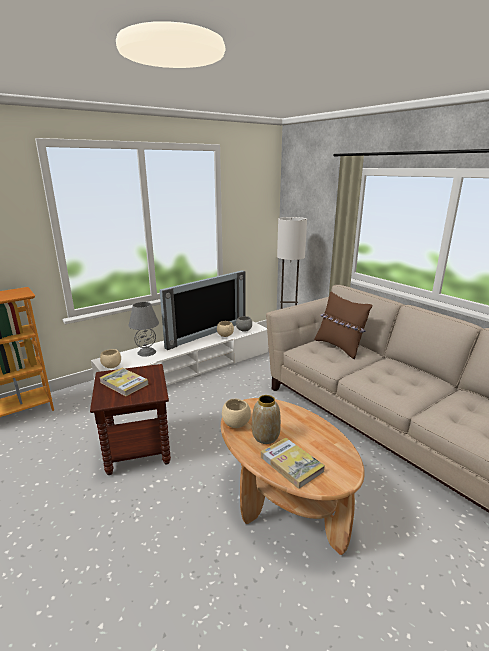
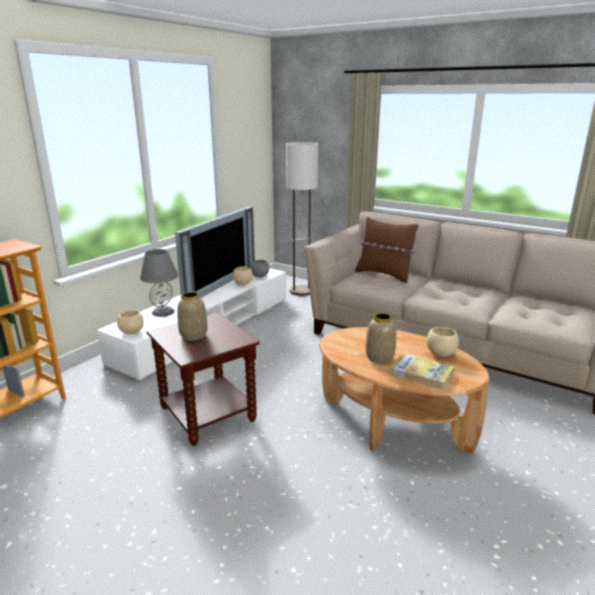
camera: 20 degrees left, 0 degrees up
book [100,368,148,396] -> vase [177,292,208,341]
beige bowl [222,399,251,428] -> beige bowl moved to [427,327,459,357]

